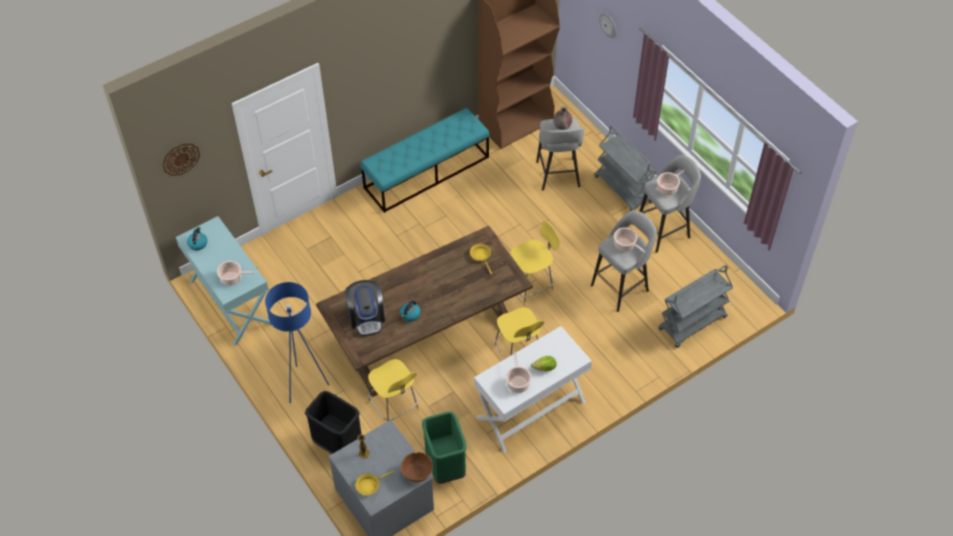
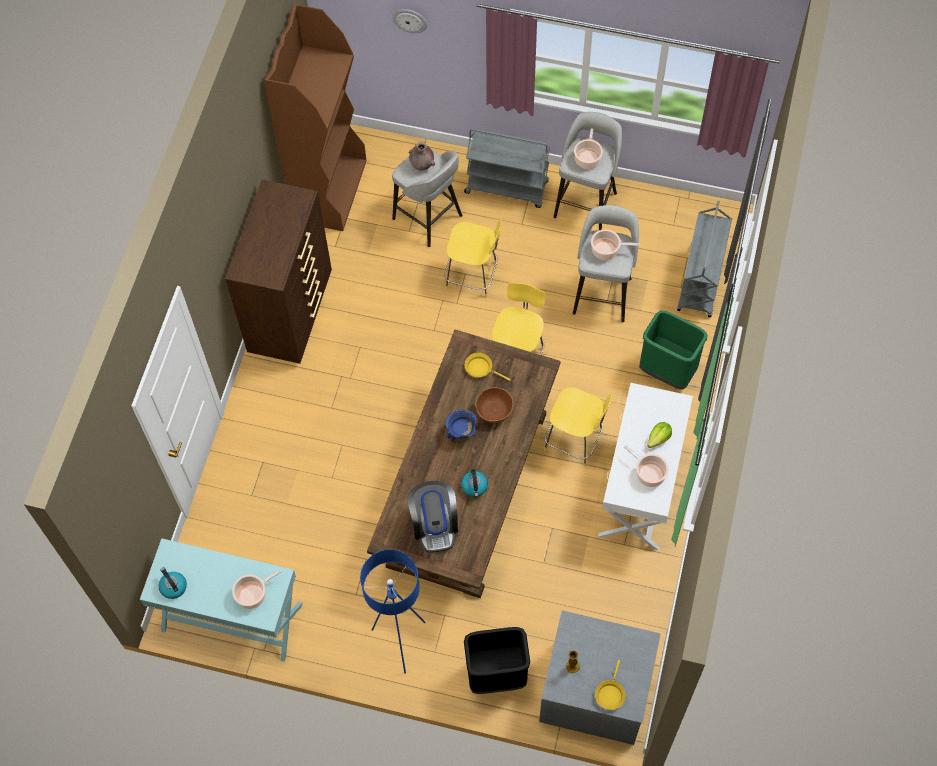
camera: 40 degrees left, 10 degrees up
wall clock [162,143,200,176] -> none
coffee machine [345,280,385,336] -> coffee machine turned 45 degrees clockwise [408,481,458,553]
turquoise bench [360,108,490,213] -> brown dresser [225,180,332,364]
yellow chair [368,359,419,421] -> yellow chair moved to [444,216,503,298]
brown bowl [401,452,433,482] -> brown bowl moved to [475,387,514,423]
green trash can [422,412,467,484] -> green trash can moved to [639,310,707,390]
none -> blue cooking pot [446,409,476,442]

